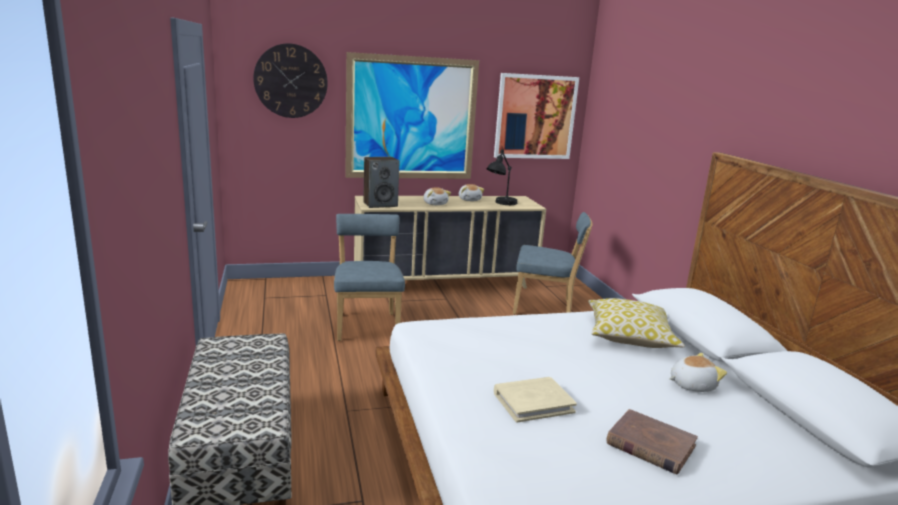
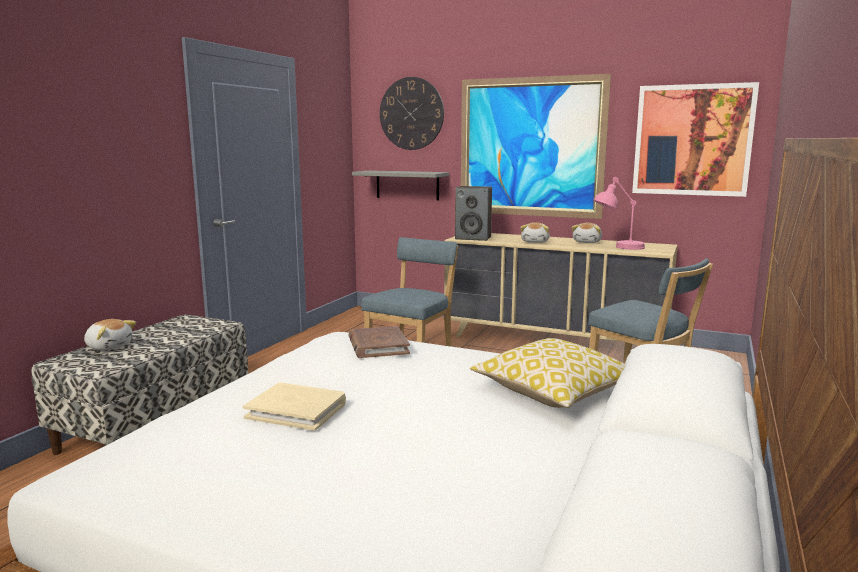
camera: 40 degrees right, 5 degrees down
black table lamp [487,149,517,205] -> pink table lamp [593,177,645,250]
brown book [606,409,698,474] -> brown book moved to [349,326,410,358]
plush toy [669,353,727,392] -> plush toy moved to [84,319,136,351]
none -> grey shelf [352,170,449,201]

